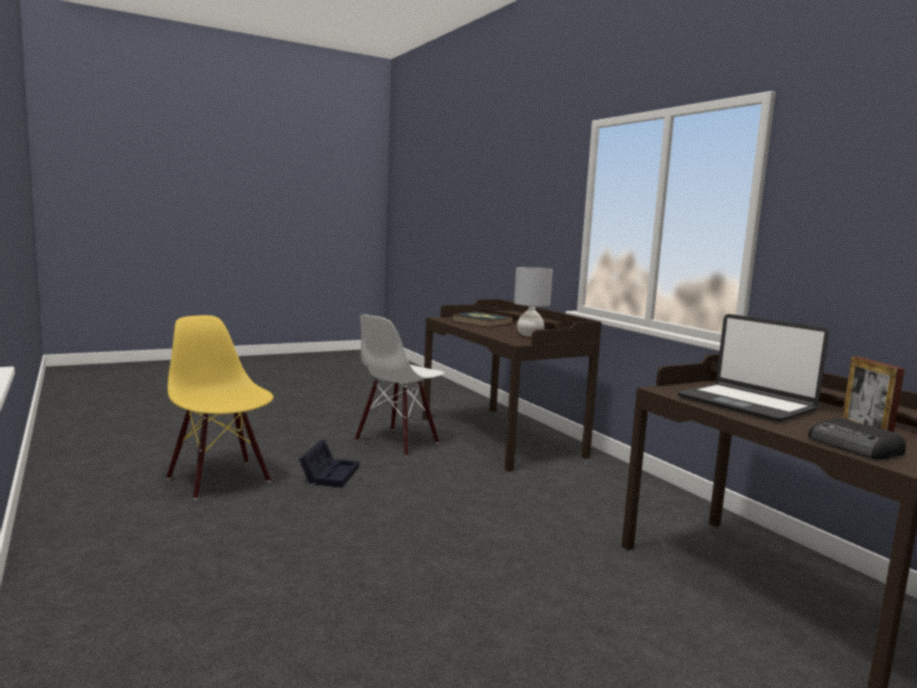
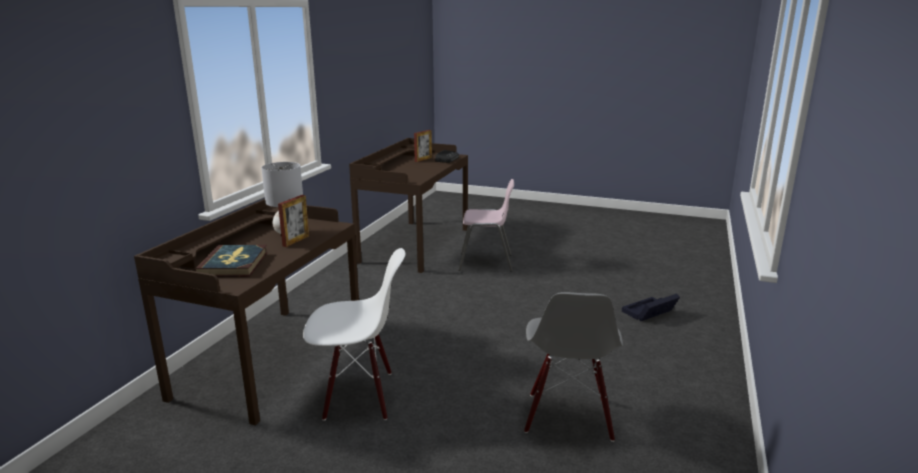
camera: 130 degrees left, 10 degrees up
yellow chair [166,315,274,500] -> grey chair [524,292,623,442]
black storage box [299,439,359,488] -> black storage box moved to [622,293,680,321]
laptop [678,314,829,422] -> none
none -> picture frame [278,195,309,247]
none -> pink chair [458,179,514,271]

